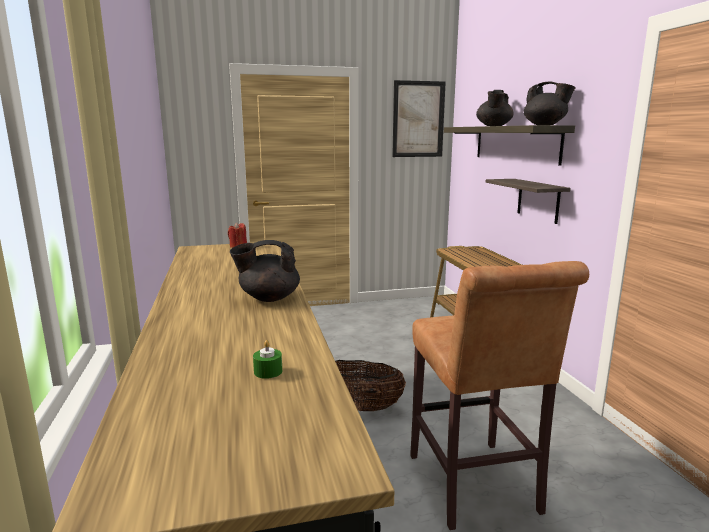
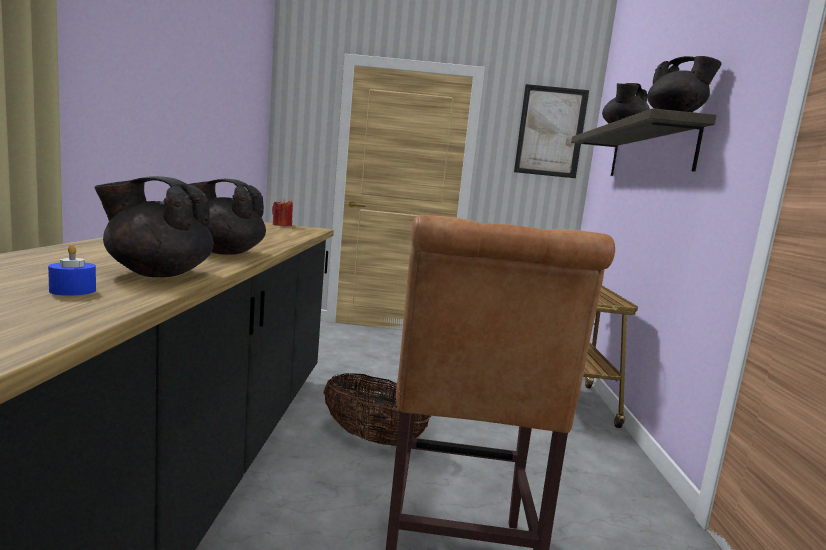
camera: 15 degrees right, 5 degrees down
green candle [253,340,282,379] -> blue candle [48,244,96,296]
shelf [486,179,571,224] -> none
none -> black teapot [94,176,214,277]

